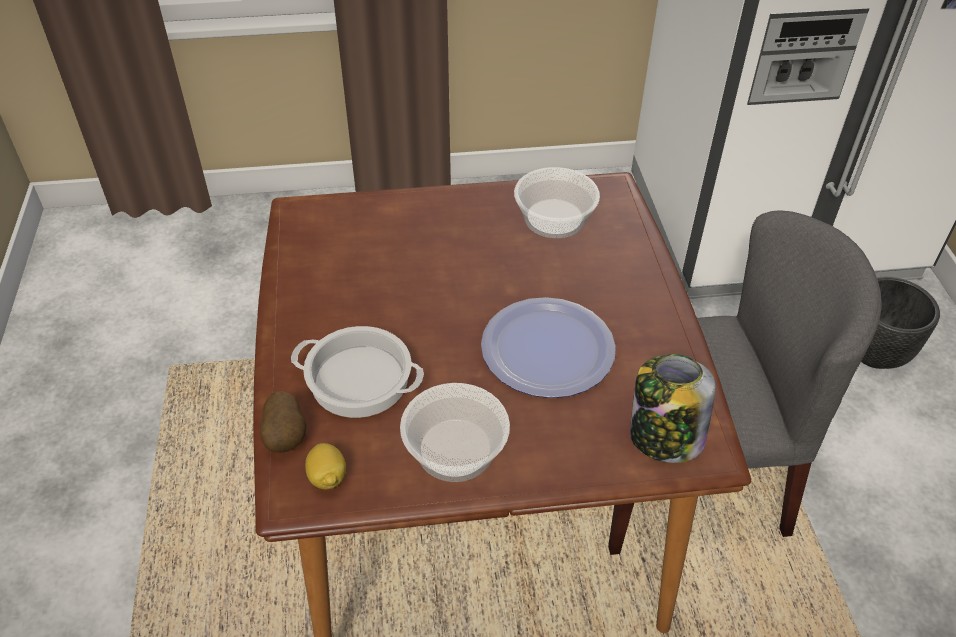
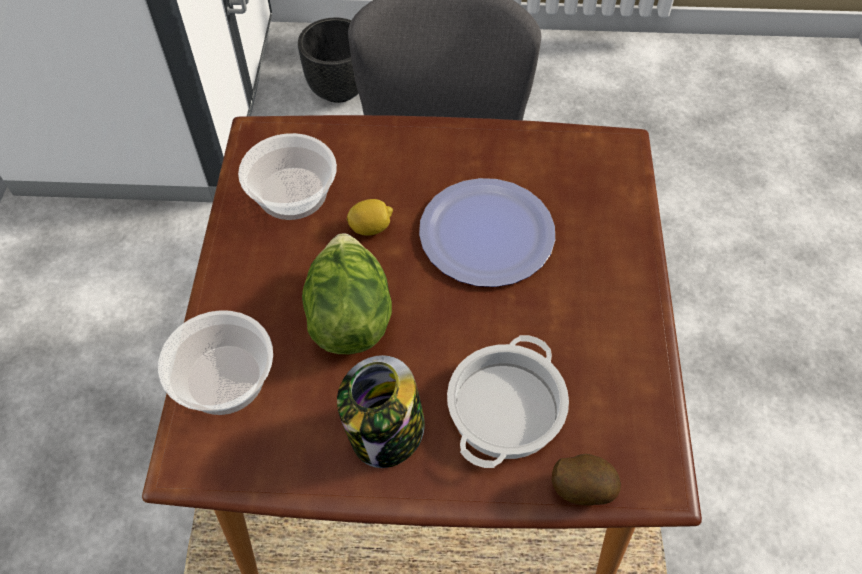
camera: 80 degrees left, 10 degrees up
lemon [305,443,346,489] -> lemon moved to [347,199,393,235]
bowl [400,383,510,482] -> bowl moved to [158,310,273,415]
jar [630,354,716,463] -> jar moved to [337,355,425,468]
none -> lettuce [302,233,392,354]

